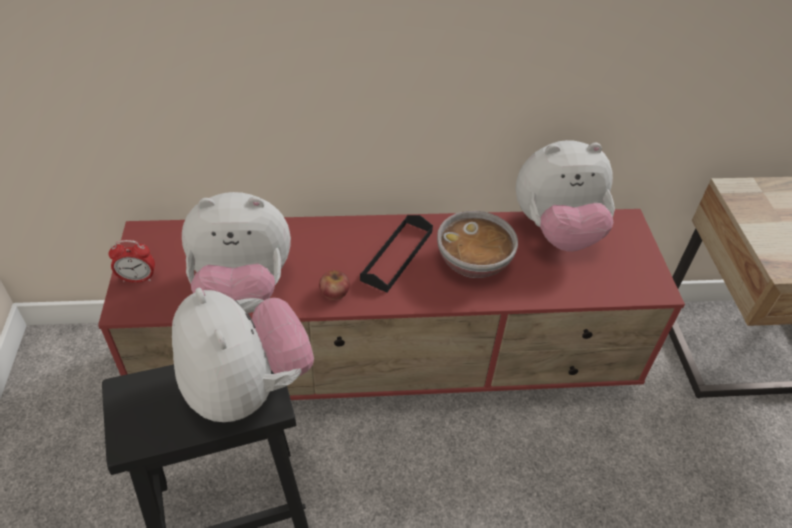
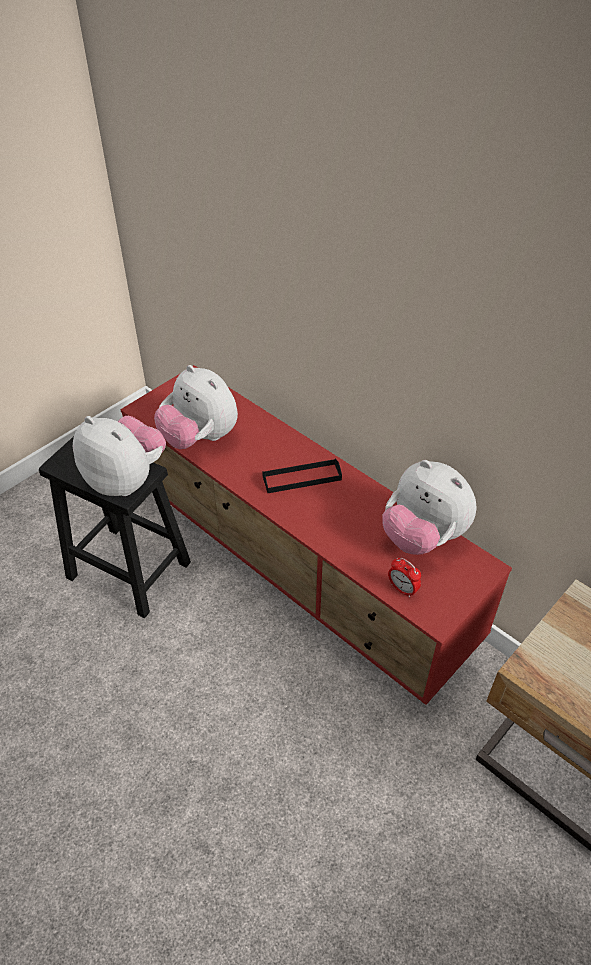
camera: 50 degrees right, 0 degrees up
alarm clock [108,240,155,283] -> alarm clock moved to [388,558,421,598]
plush toy [172,288,314,422] -> plush toy turned 75 degrees counterclockwise [73,416,166,496]
apple [319,270,350,300] -> none
bowl [437,211,518,278] -> none

